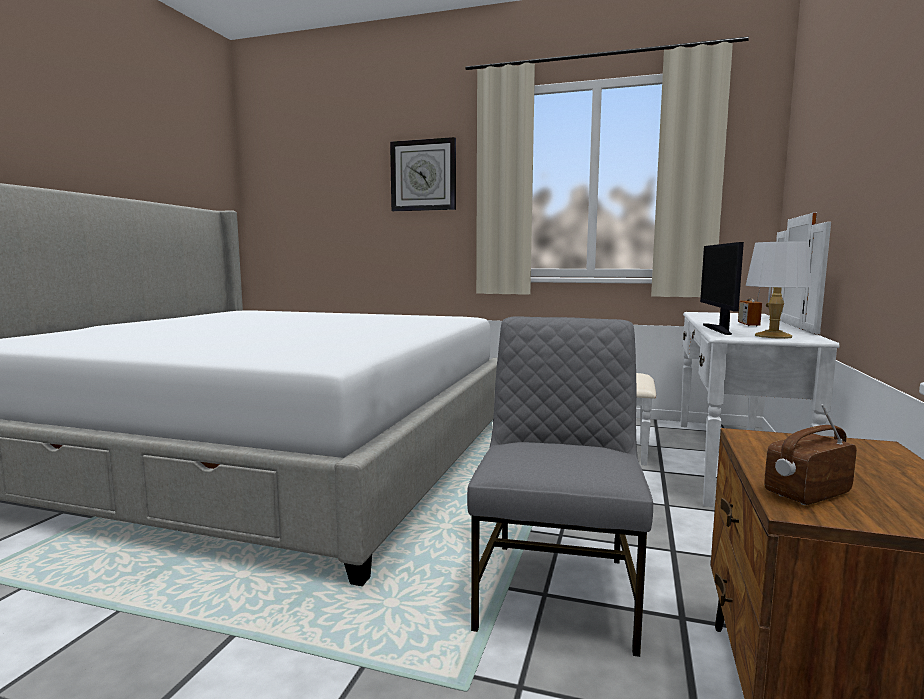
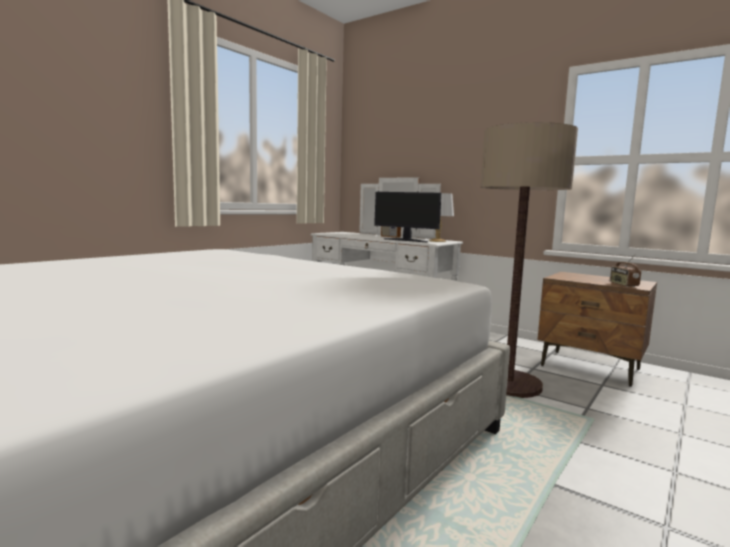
camera: 70 degrees left, 0 degrees up
wall clock [390,137,456,211] -> none
grey chair [467,316,653,657] -> floor lamp [481,122,578,398]

